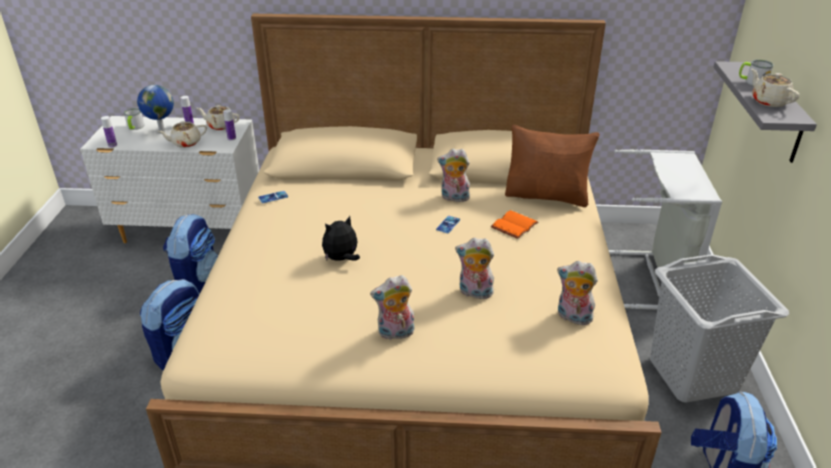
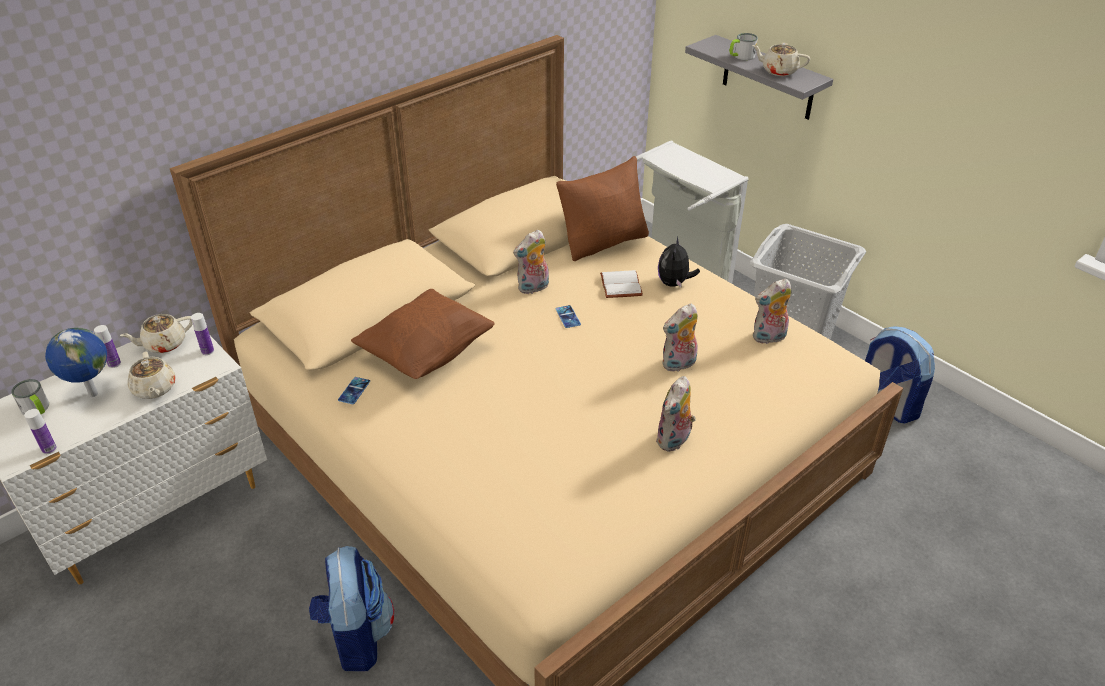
camera: 45 degrees left, 5 degrees up
beige teapot [157,121,207,148] -> beige teapot turned 45 degrees counterclockwise [127,351,176,399]
backpack [163,214,218,294] -> none
plush toy [322,216,360,261] -> plush toy moved to [658,237,700,287]
orange book [491,210,538,239] -> white book [600,270,643,298]
none -> brown pillow [351,289,495,379]

